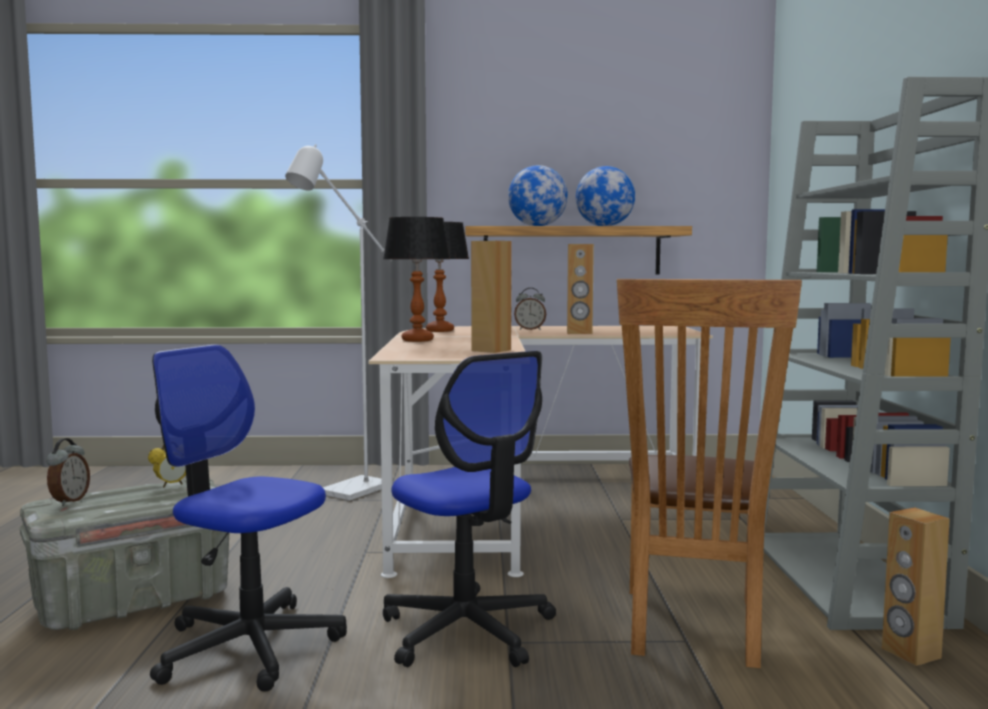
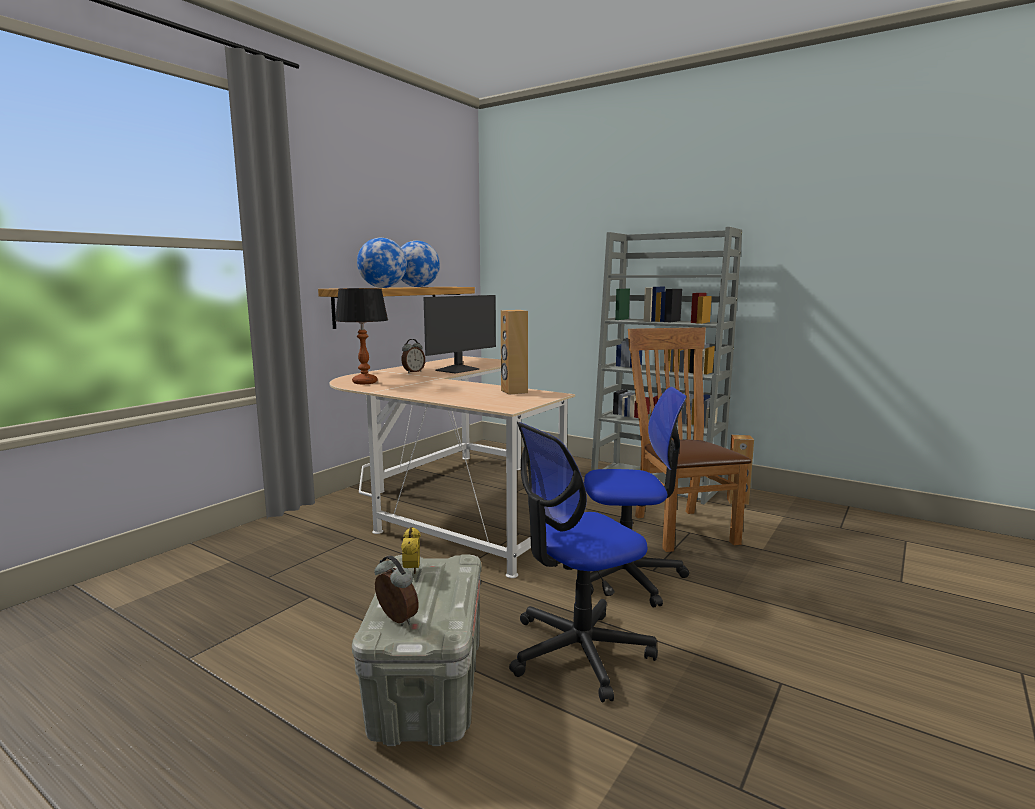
camera: 55 degrees left, 5 degrees up
white floor lamp [285,144,393,500] -> none
table lamp [383,217,450,342] -> none
brown speaker [567,244,594,334] -> monitor [423,295,496,374]
brown chair [617,279,802,668] -> brown chair turned 150 degrees counterclockwise [628,327,752,552]

